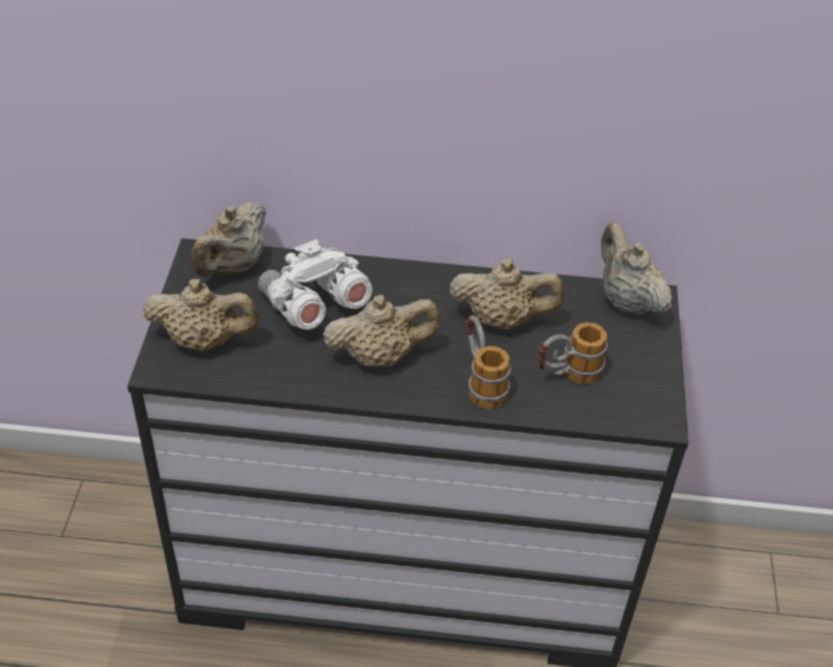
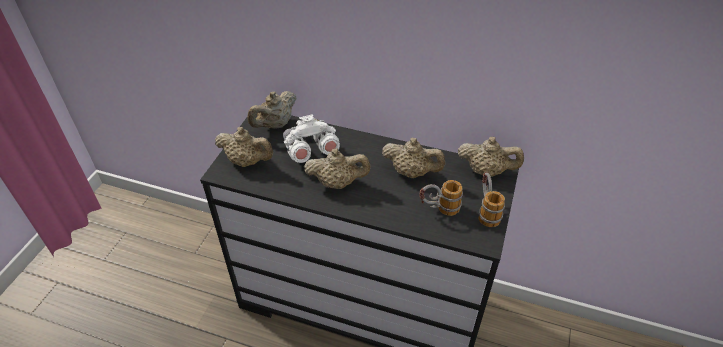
camera: 15 degrees right, 0 degrees up
mug [467,315,511,409] -> mug moved to [478,172,505,227]
beige teapot [601,222,672,315] -> beige teapot turned 120 degrees clockwise [458,137,524,177]

